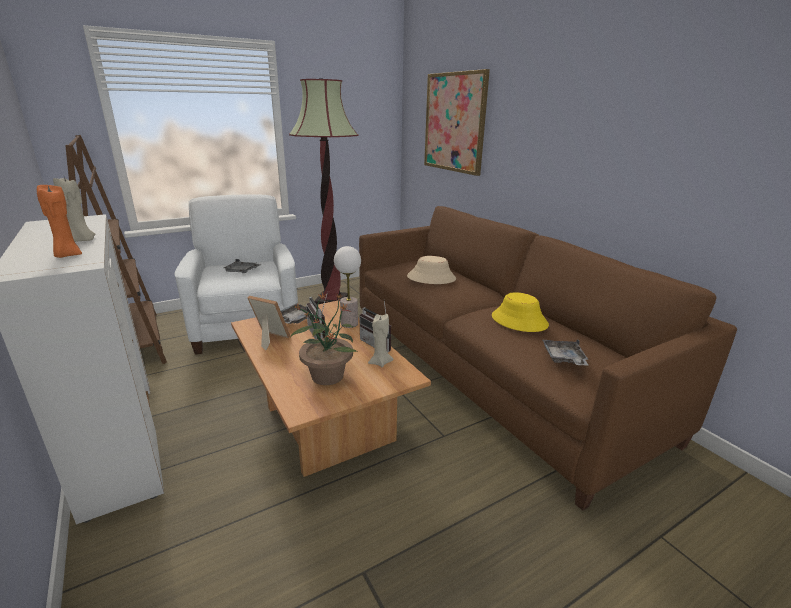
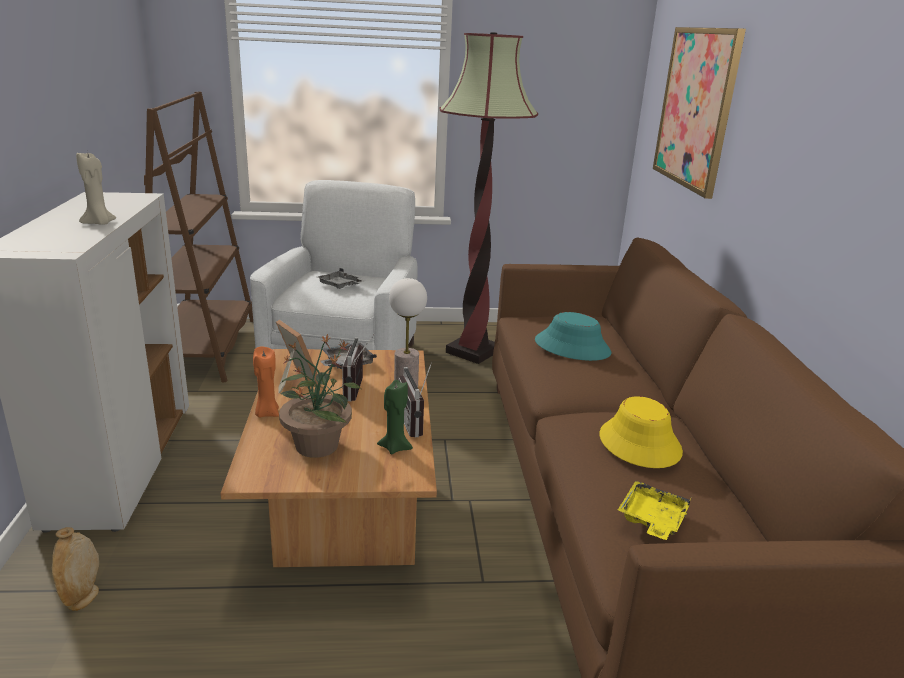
camera: 25 degrees right, 0 degrees up
orange candle [37,185,82,258] -> orange candle moved to [253,347,279,418]
beige candle [368,314,394,367] -> green candle [377,380,413,454]
beige hat [407,256,456,284] -> turquoise hat [535,312,611,361]
grey tray [542,339,589,365] -> yellow tray [618,481,692,540]
none -> beige vase [52,527,99,611]

